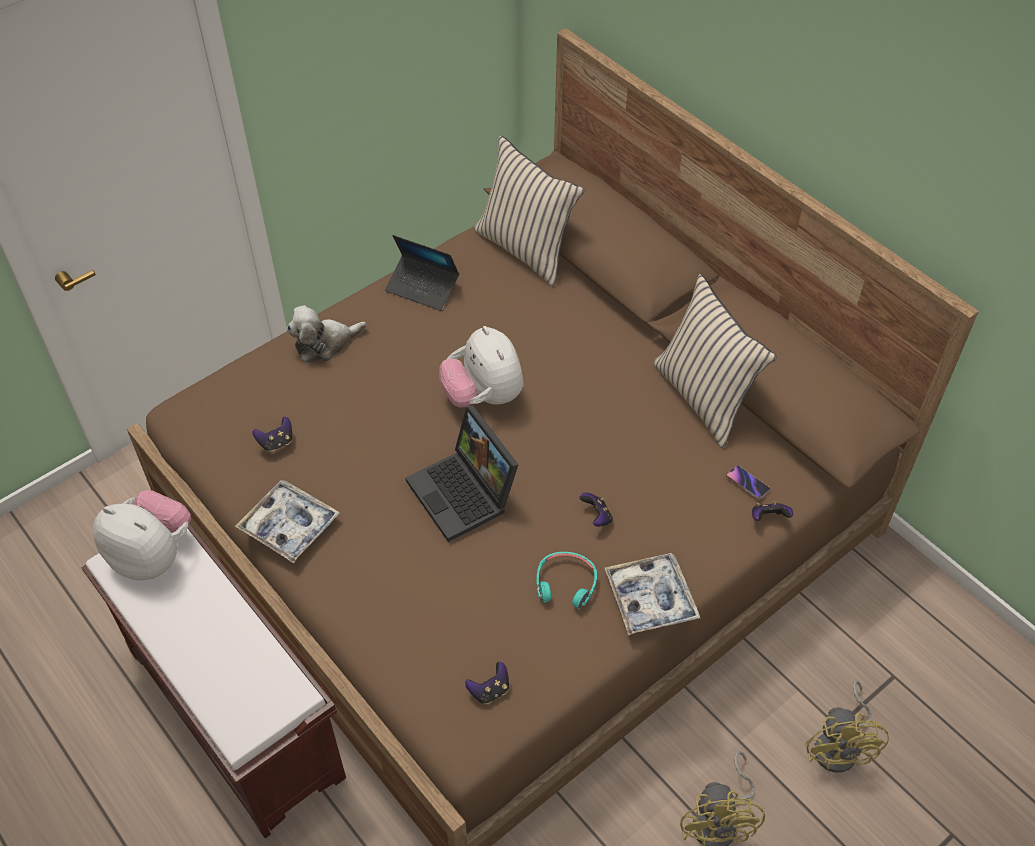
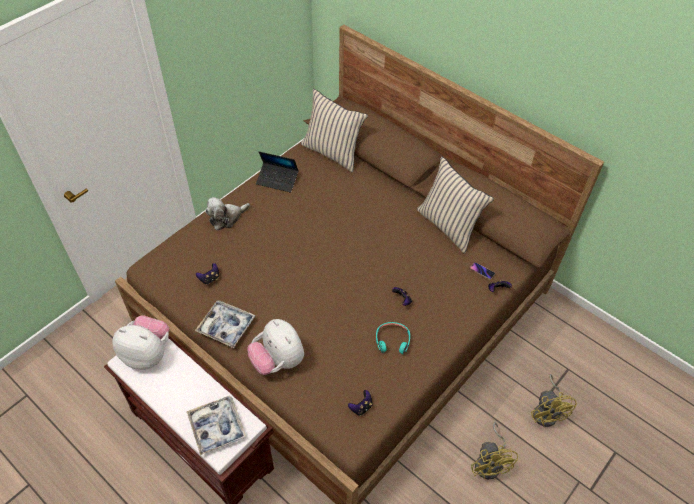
camera: 10 degrees left, 0 degrees up
laptop [406,405,518,542] -> none
plush toy [439,326,523,408] -> plush toy moved to [248,319,304,375]
tray [605,553,700,635] -> tray moved to [187,396,246,455]

